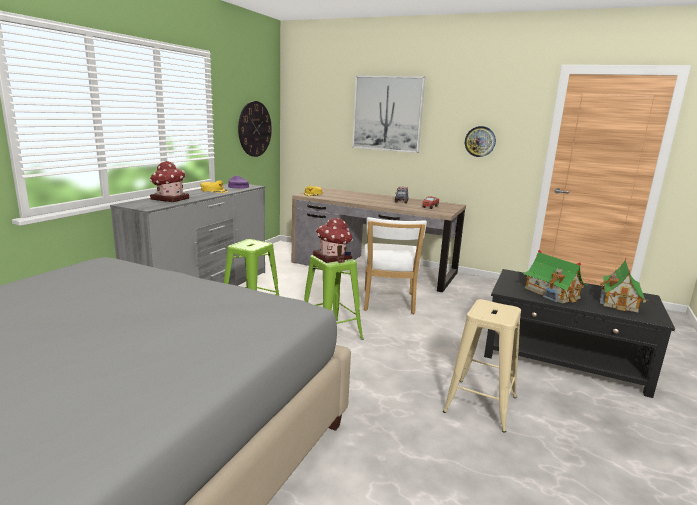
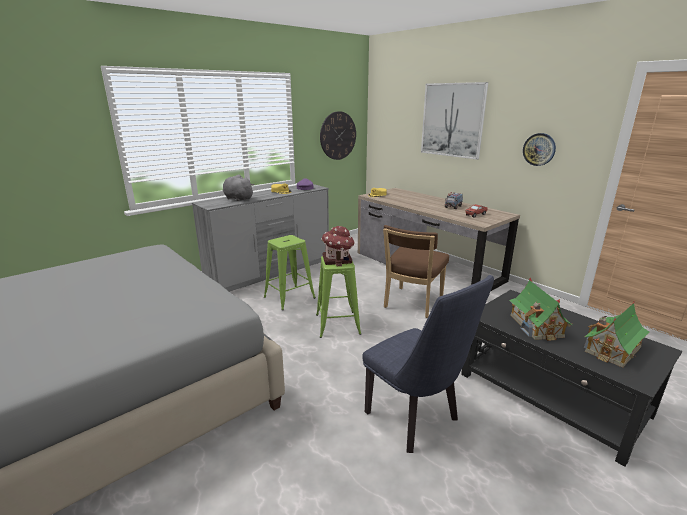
camera: 25 degrees right, 5 degrees up
toy house [150,161,189,202] -> grey plush toy [223,174,254,201]
white chair [364,217,427,314] -> brown chair [383,225,449,318]
beige stool [443,299,521,433] -> blue chair [362,275,494,453]

